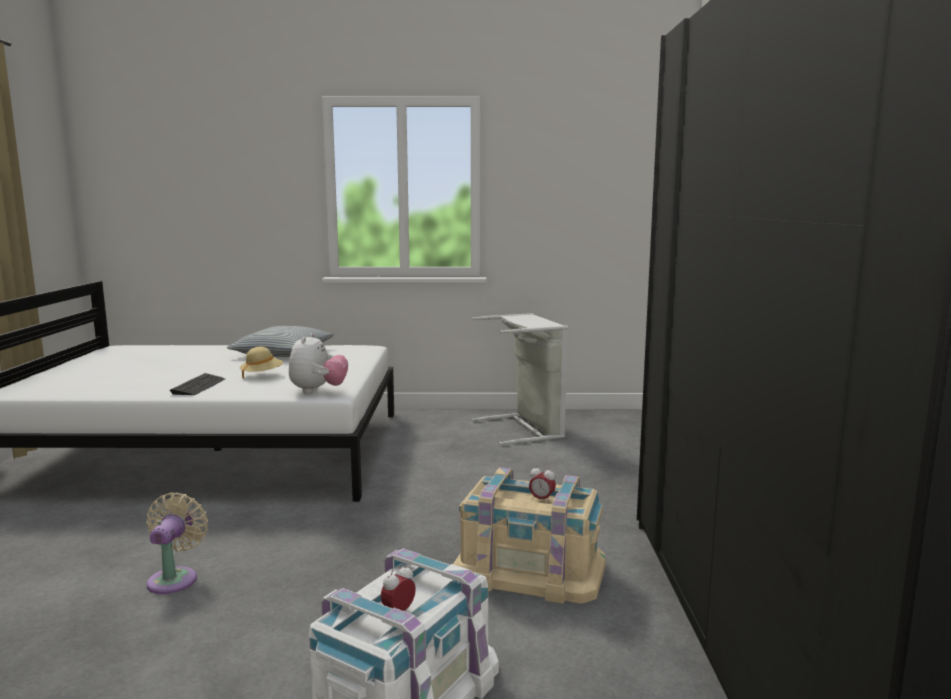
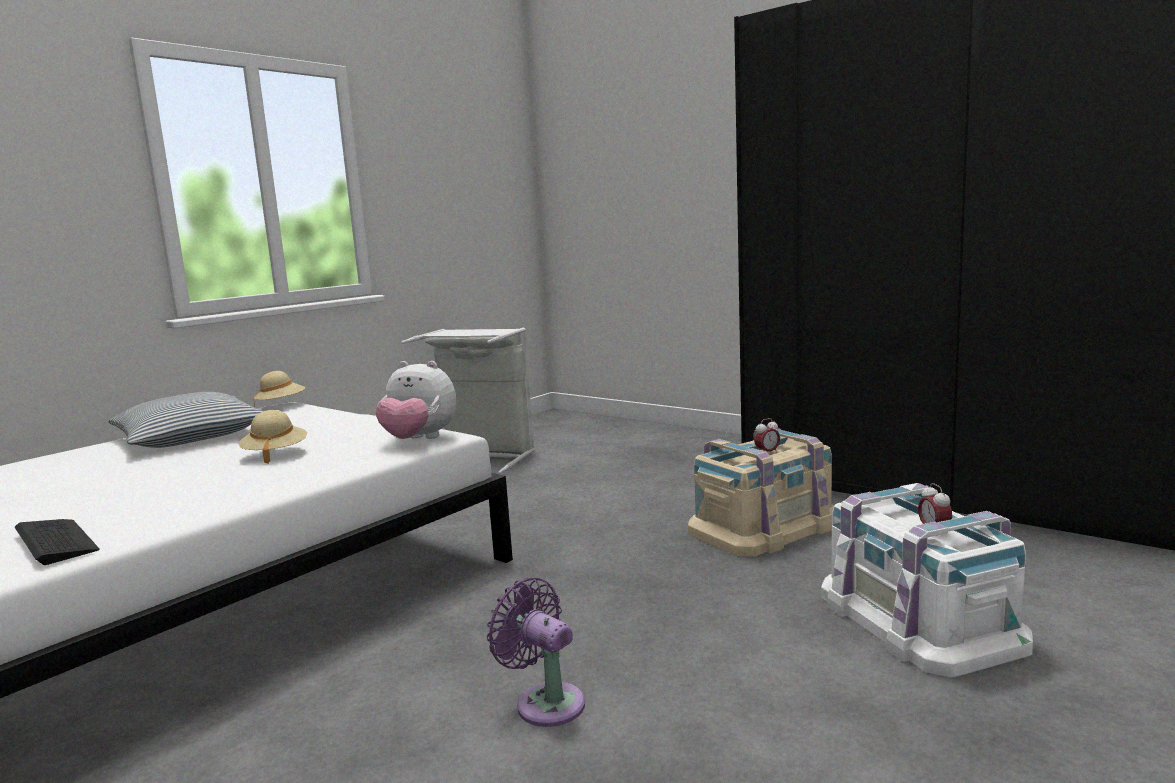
camera: 50 degrees left, 0 degrees up
beige fan [146,492,208,594] -> purple fan [487,578,585,727]
keyboard [170,373,225,395] -> keyboard moved to [15,519,100,565]
plush toy [289,333,348,394] -> plush toy turned 150 degrees clockwise [375,361,457,439]
none -> beige hat [253,371,305,407]

